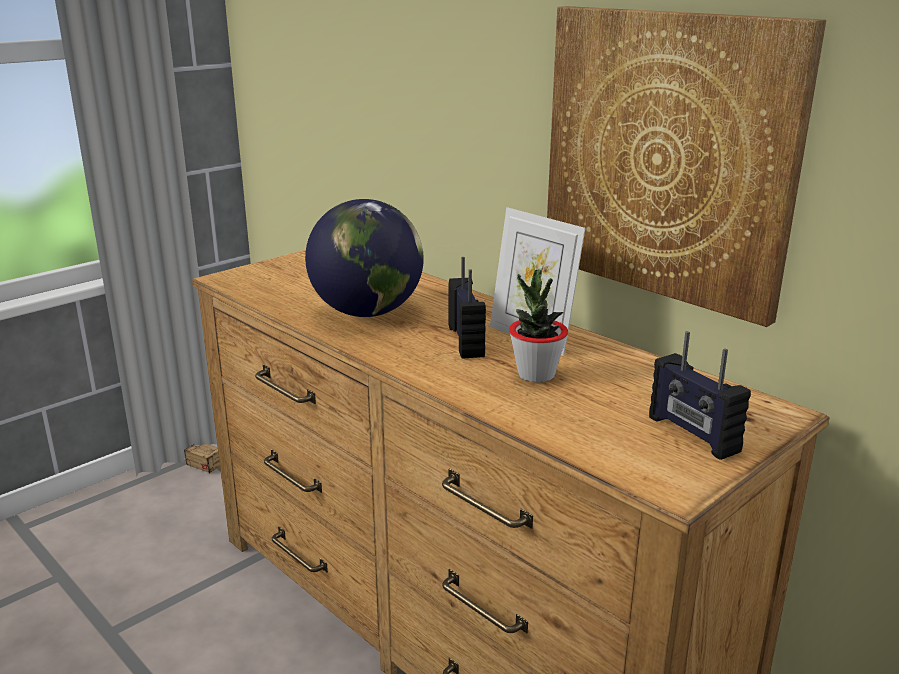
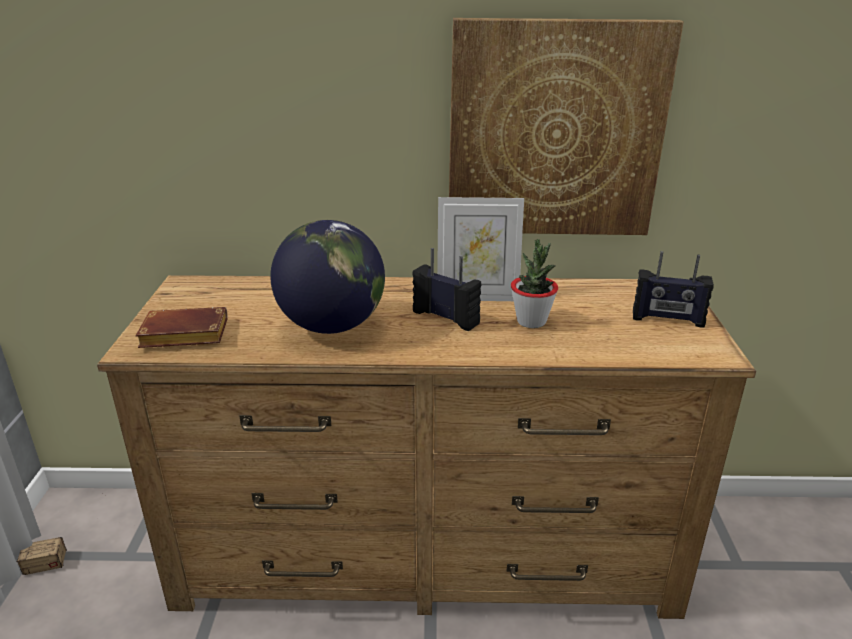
camera: 45 degrees left, 5 degrees up
none -> brown book [135,307,228,348]

